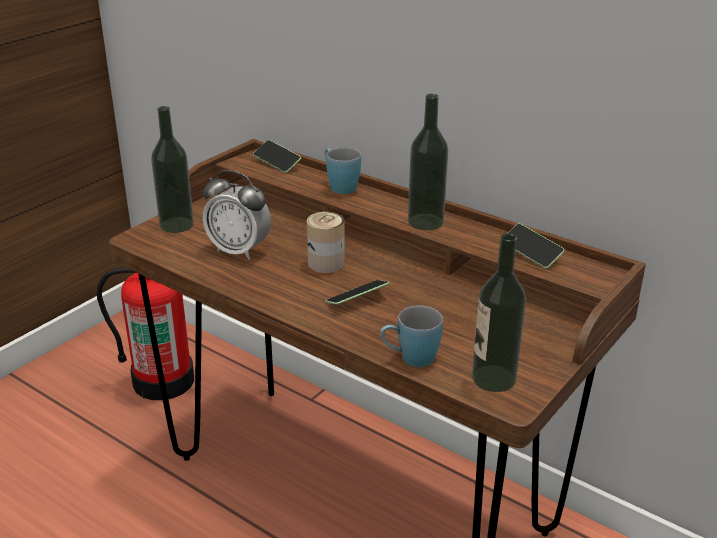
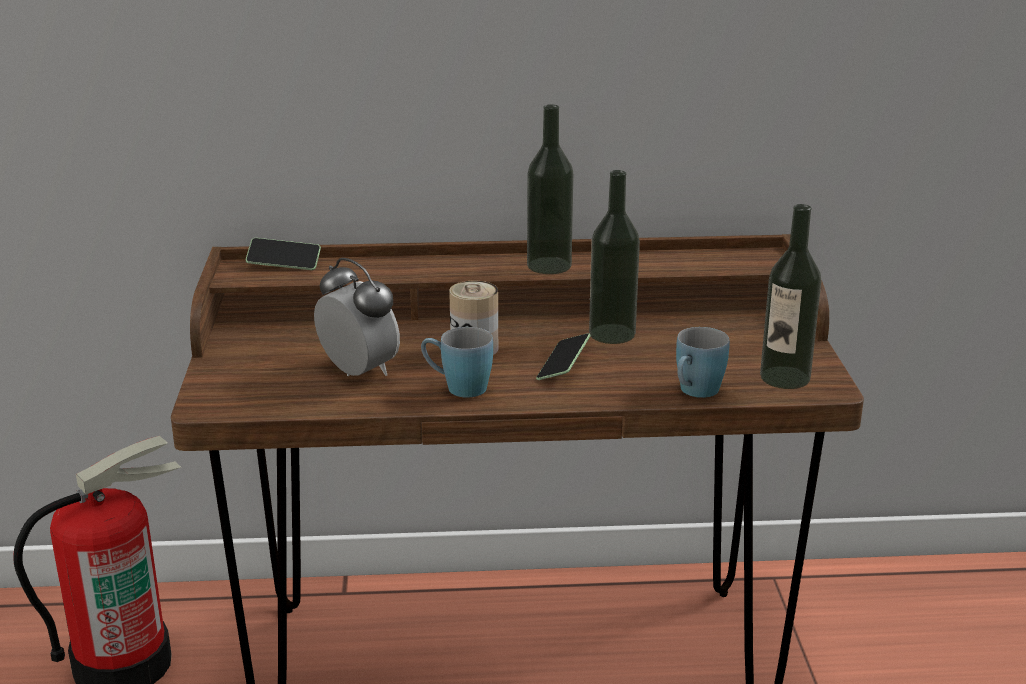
camera: 40 degrees left, 5 degrees down
bottle [151,106,194,233] -> bottle moved to [589,170,640,344]
alarm clock [203,170,271,260] -> alarm clock turned 120 degrees counterclockwise [314,258,400,376]
blue mug [324,147,361,194] -> blue mug moved to [421,327,493,398]
phone [508,224,565,268] -> none

